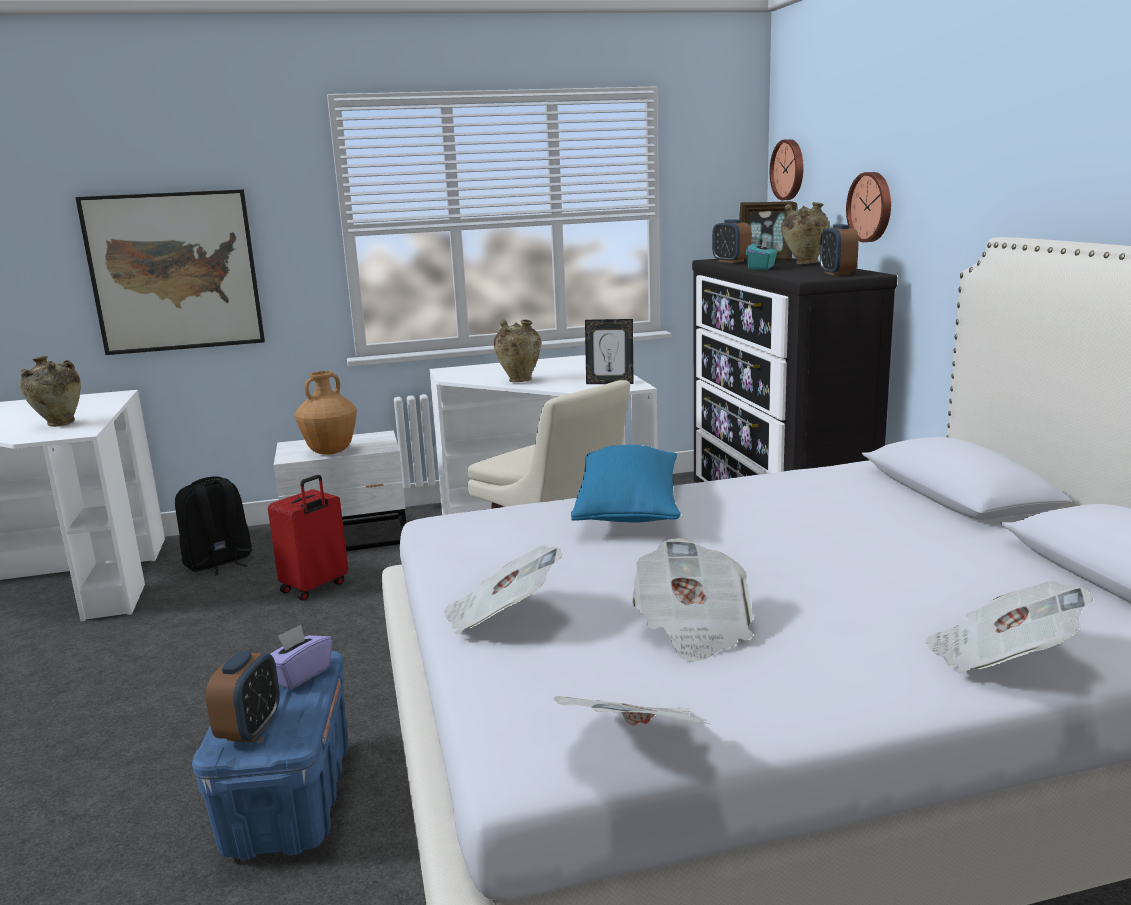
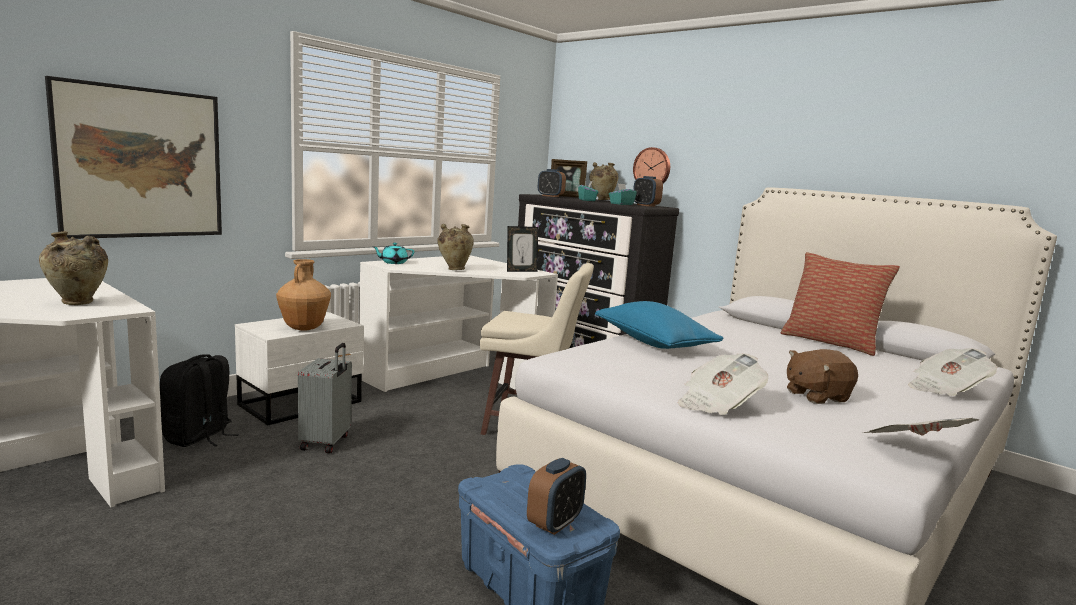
camera: 35 degrees left, 5 degrees down
alarm clock [206,651,280,742] -> alarm clock turned 60 degrees clockwise [527,458,586,535]
red suitcase [268,475,348,601] -> grey suitcase [298,343,352,453]
purple tissue box [271,624,333,690] -> none
newspaper [632,538,753,662] -> brown plush toy [787,349,858,404]
wall clock [770,139,803,200] -> none
none -> turquoise teapot [373,243,414,264]
none -> turquoise tissue box [609,184,637,205]
none -> pillow [781,252,900,356]

